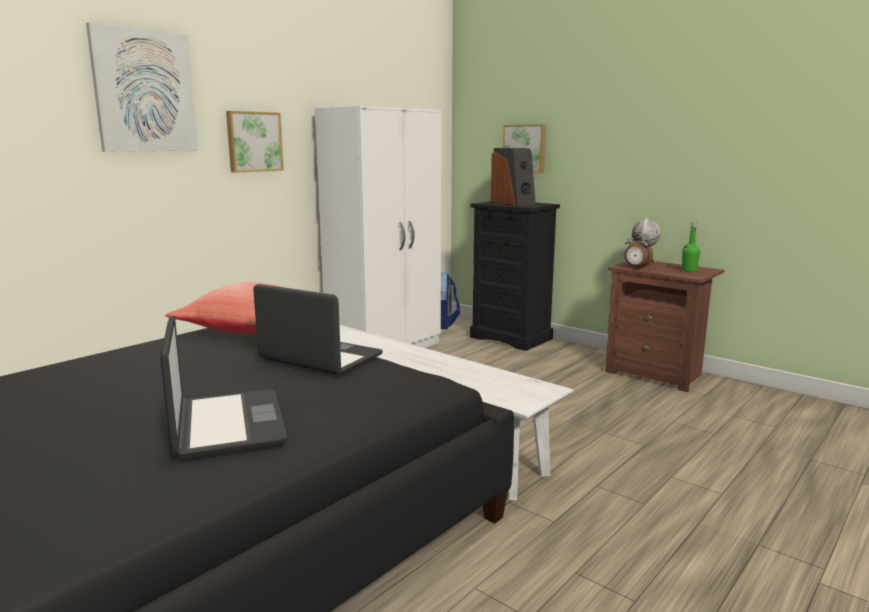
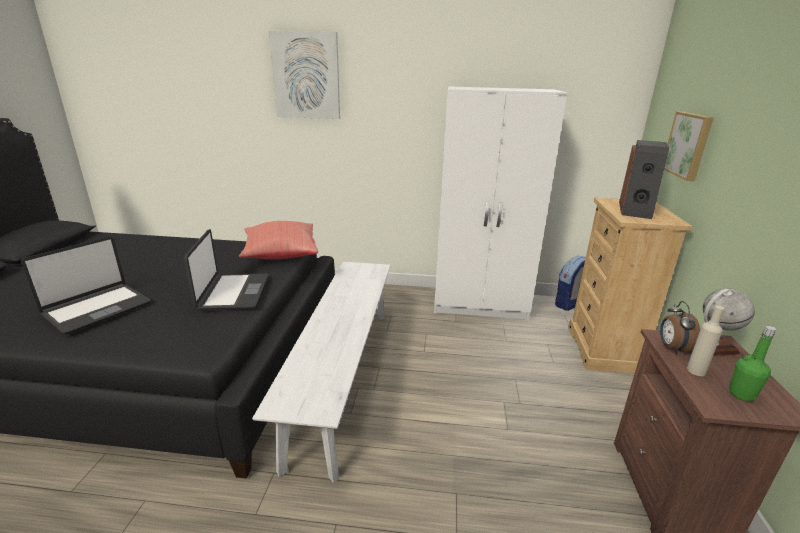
camera: 55 degrees right, 10 degrees up
picture [226,111,284,173] -> none
black dresser [470,201,560,351] -> beige dresser [568,198,693,374]
none -> beige bottle [687,306,724,376]

